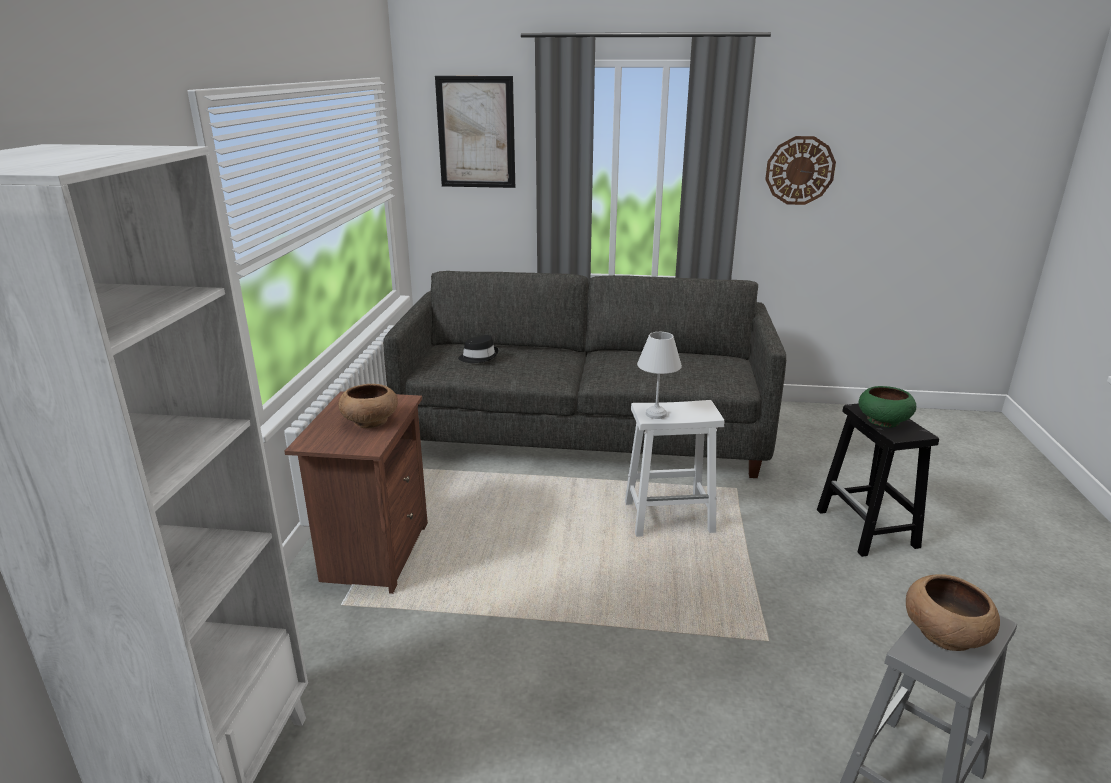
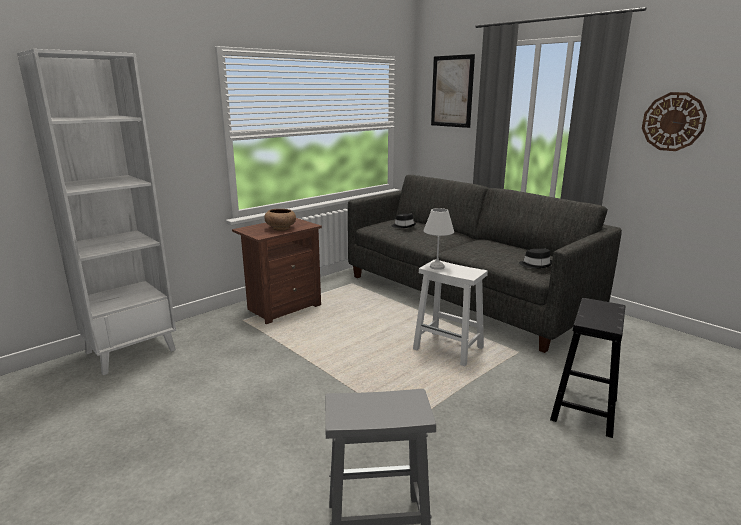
camera: 40 degrees right, 5 degrees down
green bowl [859,386,916,428] -> none
brown bowl [906,574,1000,651] -> none
none -> black hat [519,249,552,269]

